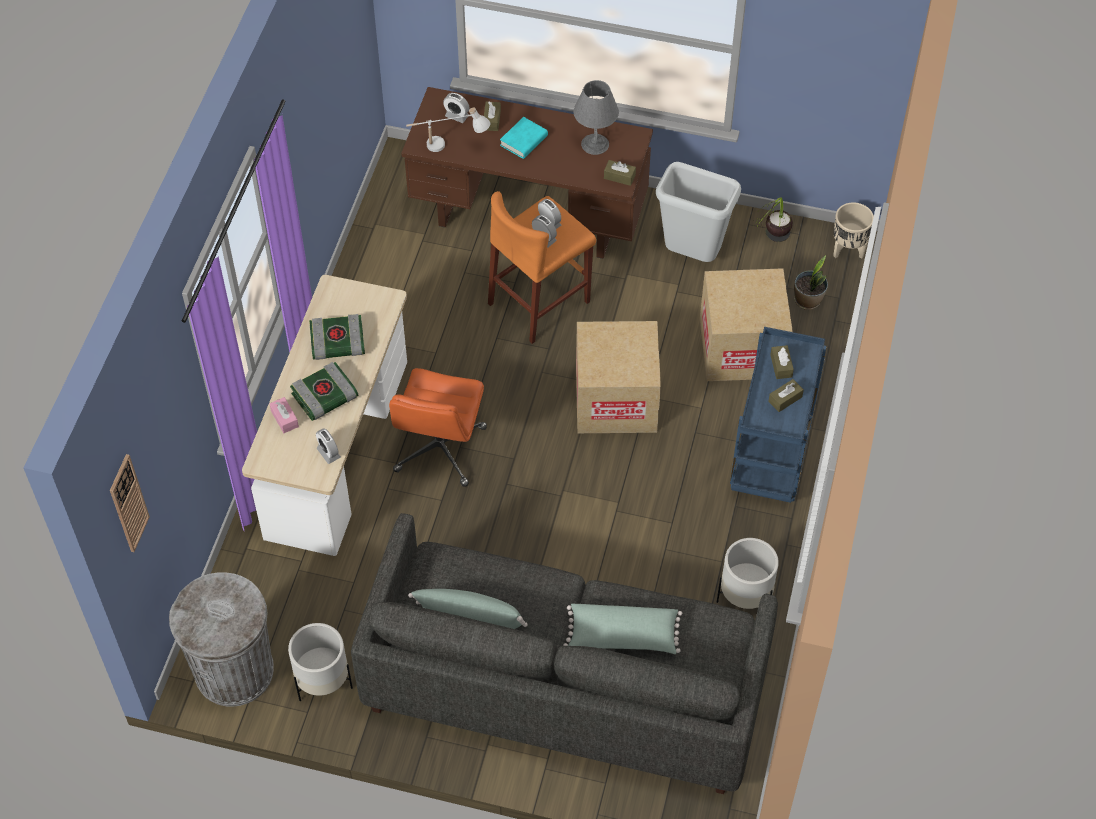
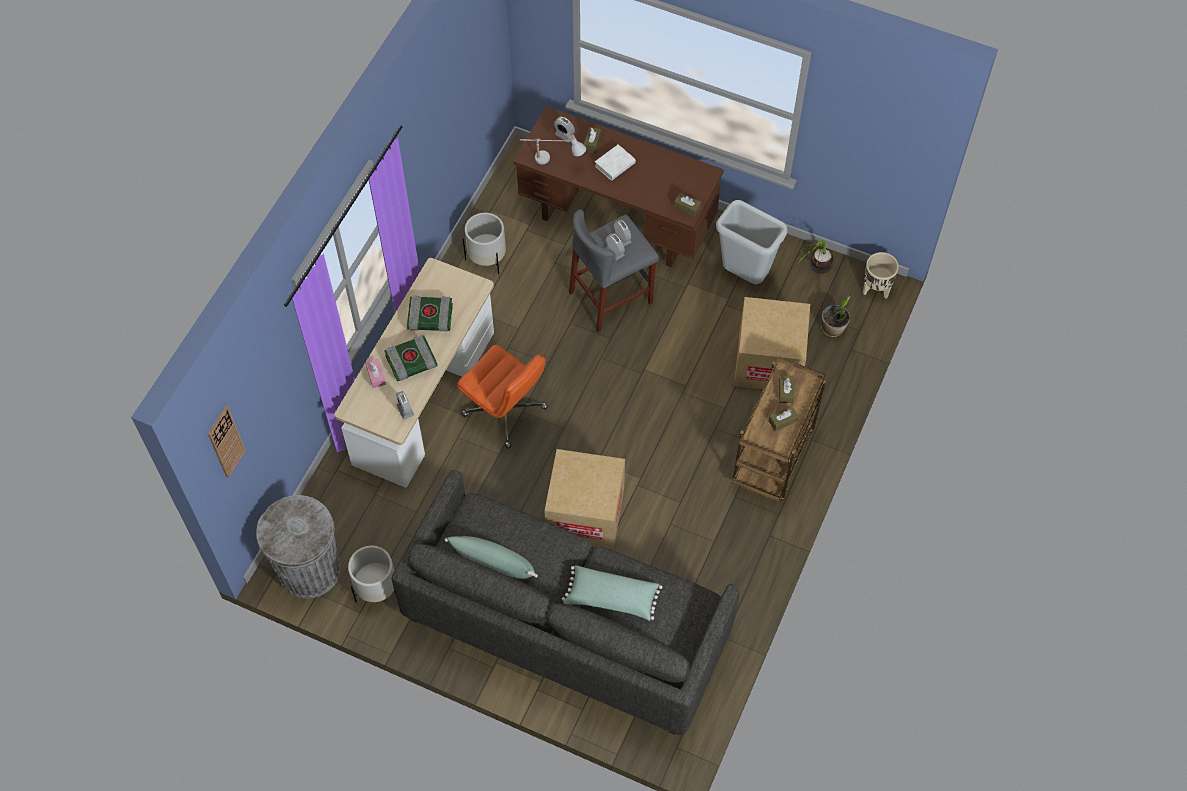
camera: 10 degrees right, 5 degrees up
orange office chair [389,368,487,487] -> orange office chair turned 75 degrees counterclockwise [457,345,548,448]
orange stool [488,191,596,344] -> grey stool [569,210,659,332]
turquoise book [500,117,548,159] -> white book [595,144,636,181]
grey table lamp [573,80,619,155] -> none
cardboard box [576,321,661,433] -> cardboard box moved to [545,449,625,550]
white planter [717,538,779,609] -> white planter moved to [463,213,506,274]
blue cart [730,327,827,503] -> brown cart [733,356,826,502]

